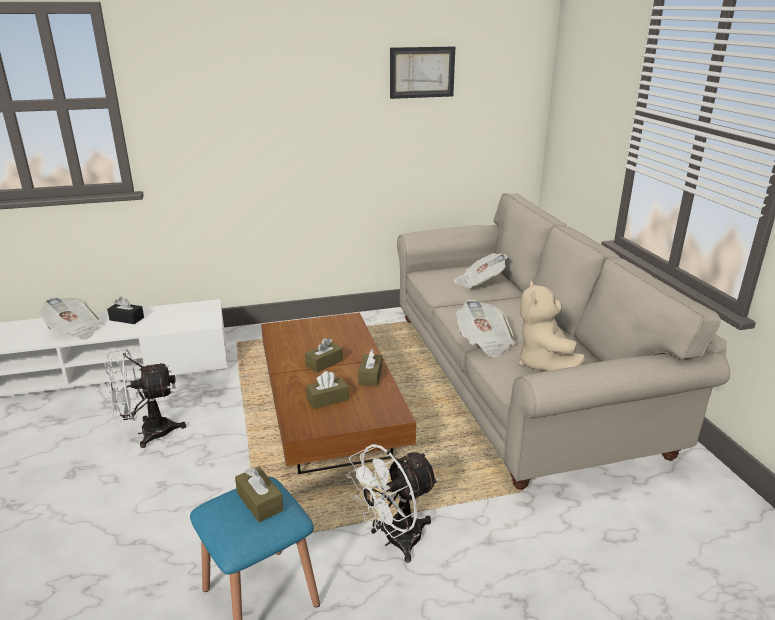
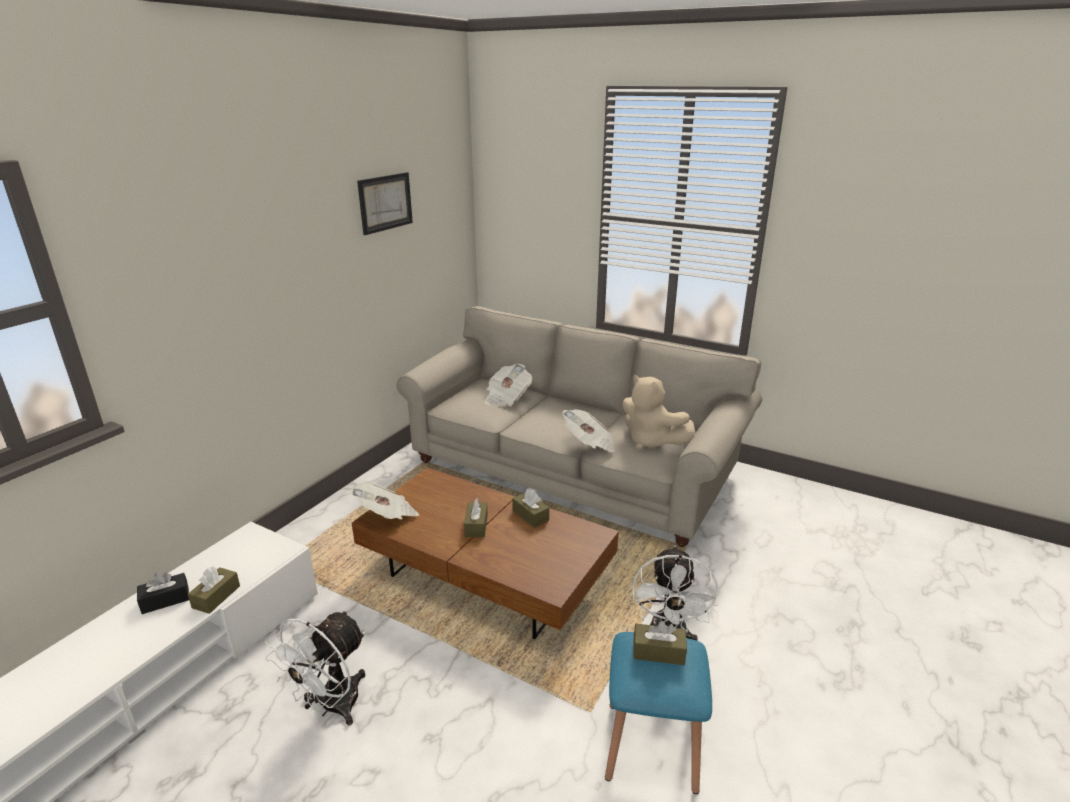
camera: 45 degrees left, 0 degrees up
newspaper [39,297,103,340] -> newspaper moved to [349,483,420,520]
brown tissue box [306,371,349,409] -> brown tissue box moved to [188,566,240,614]

